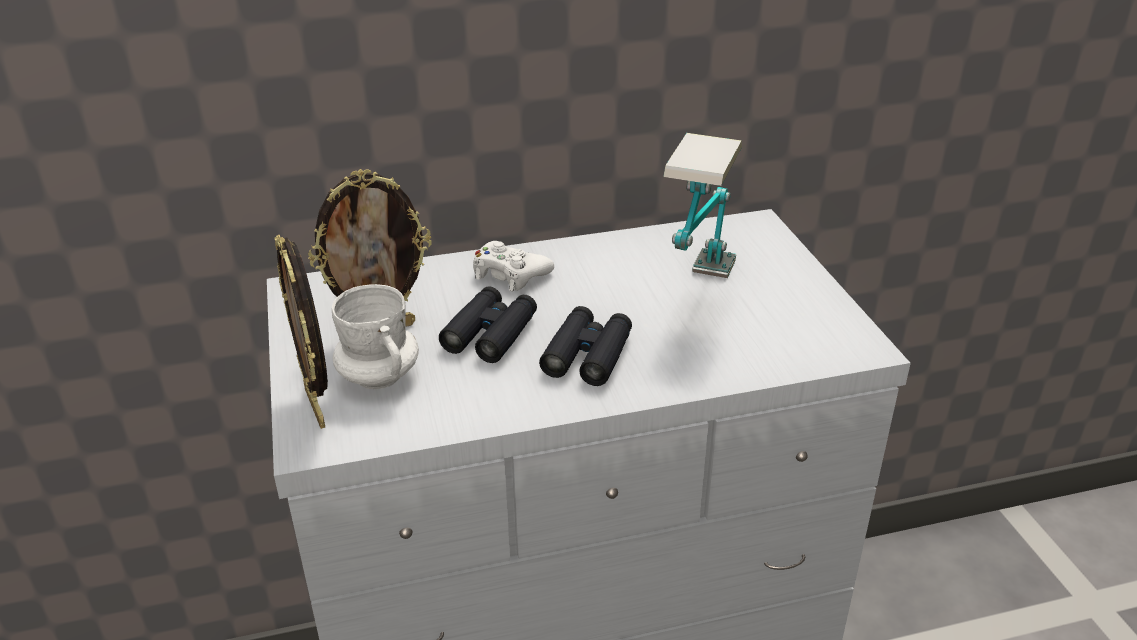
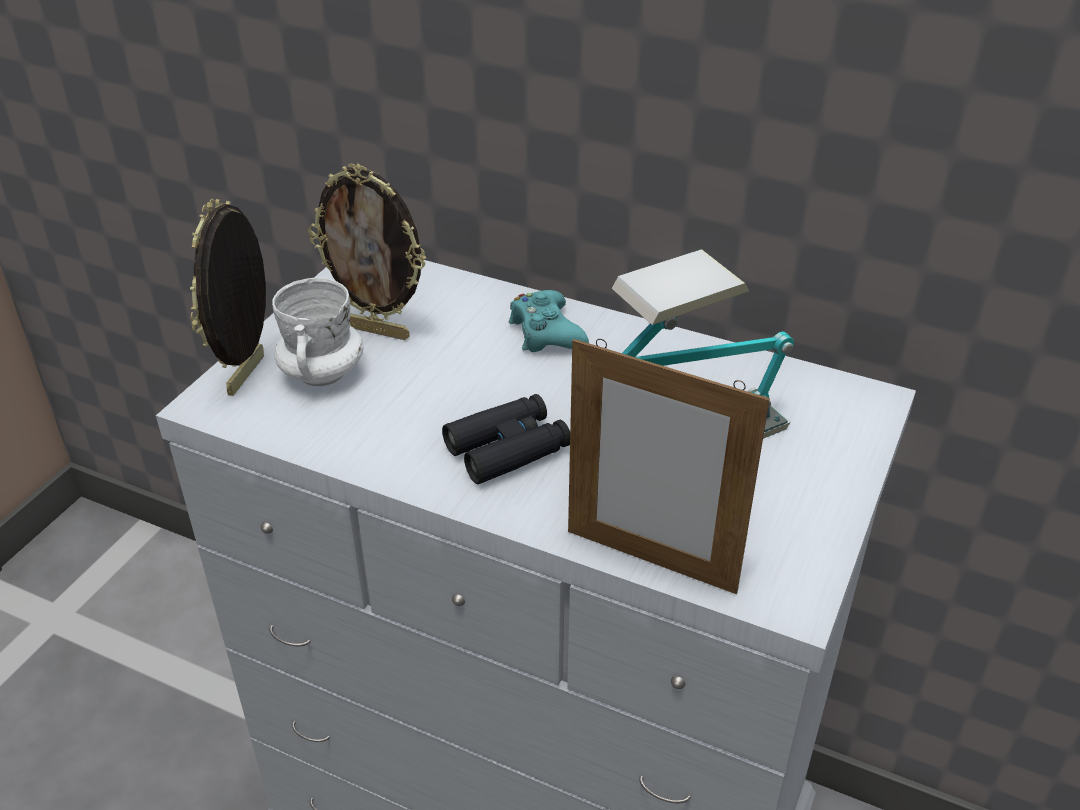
camera: 40 degrees right, 5 degrees up
black binoculars [439,286,537,363] -> none
white game controller [473,241,554,291] -> turquoise game controller [509,290,589,352]
none -> picture frame [568,339,770,594]

